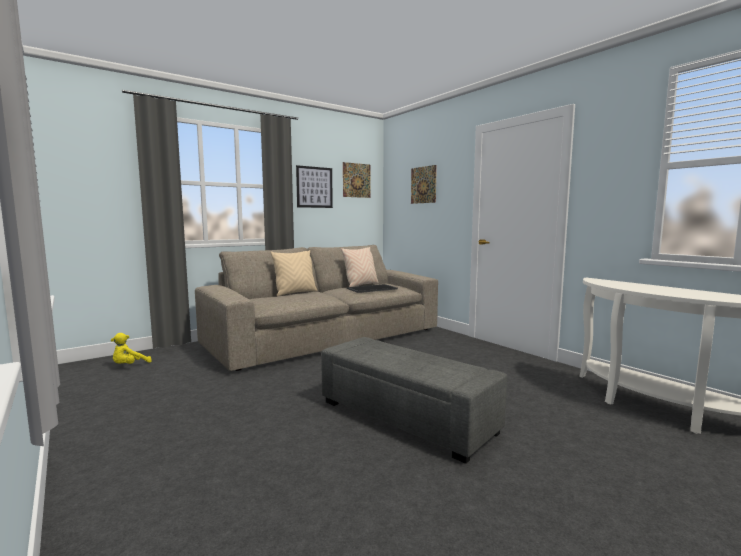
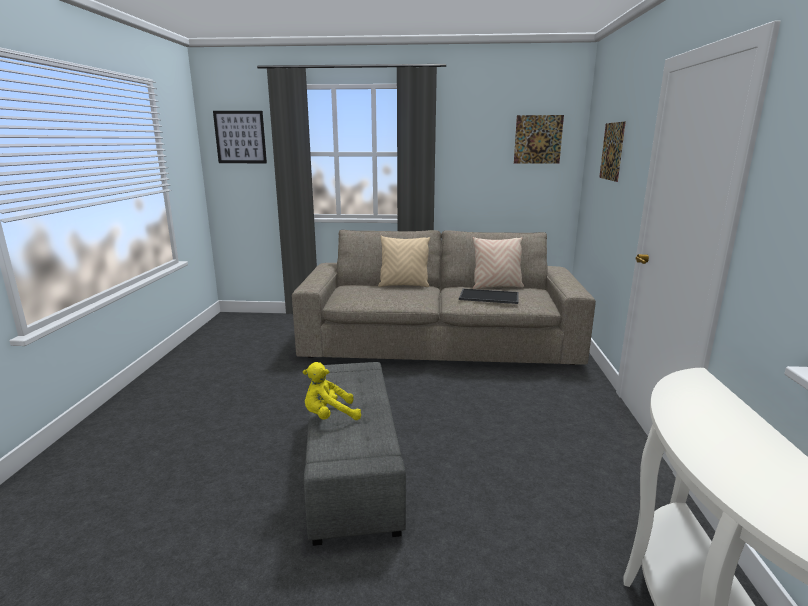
camera: 40 degrees right, 10 degrees up
yellow plush toy [111,333,152,364] -> yellow plush toy moved to [303,362,361,420]
picture [296,165,333,208] -> picture moved to [213,111,267,163]

